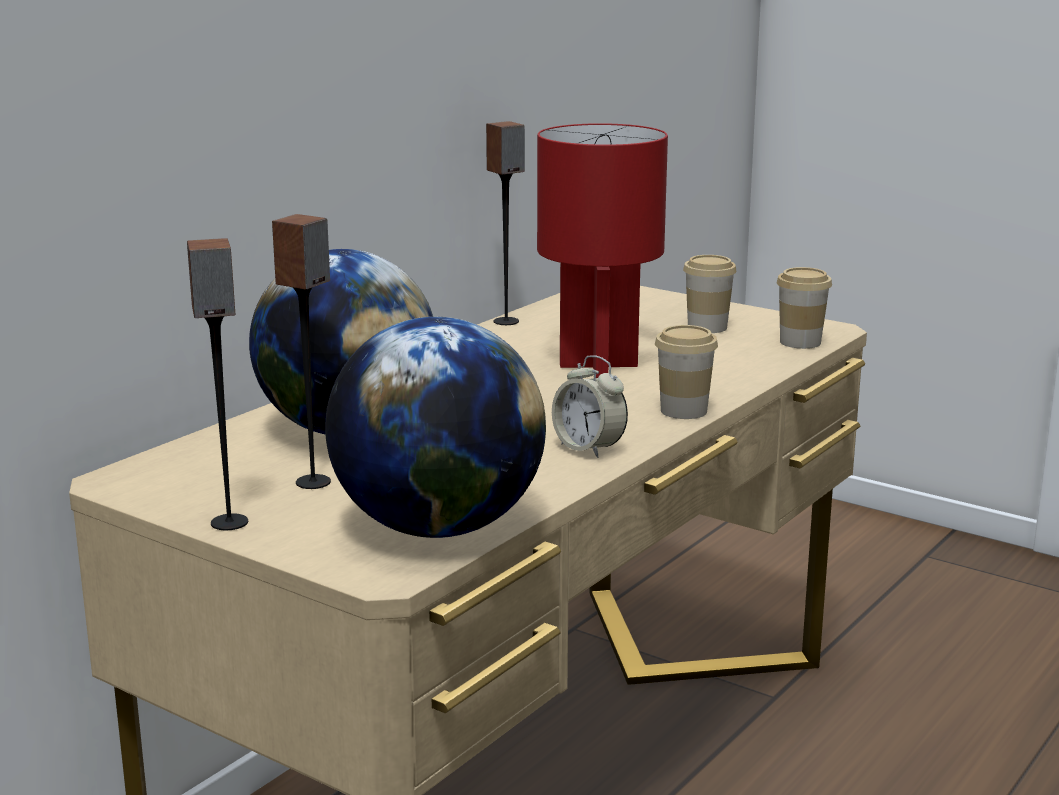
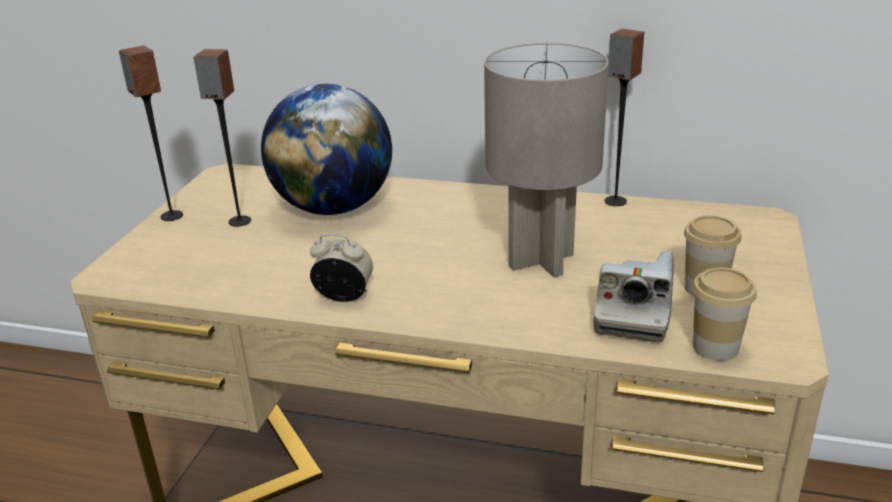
camera: 70 degrees right, 10 degrees up
globe [325,317,546,538] -> none
red table lamp [537,123,668,378] -> grey table lamp [484,43,609,277]
alarm clock [552,355,628,458] -> alarm clock turned 75 degrees clockwise [310,234,373,302]
cup [655,325,718,419] -> none
none -> camera [594,251,674,342]

